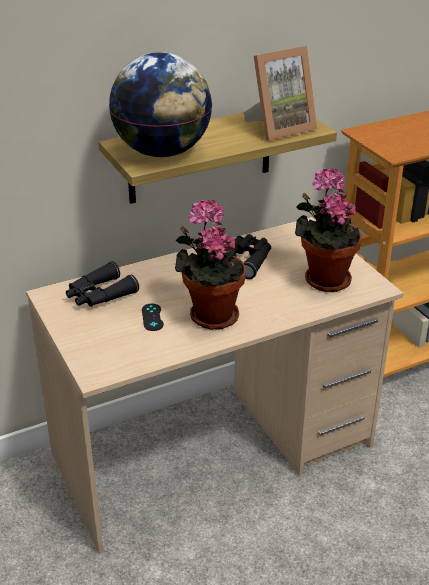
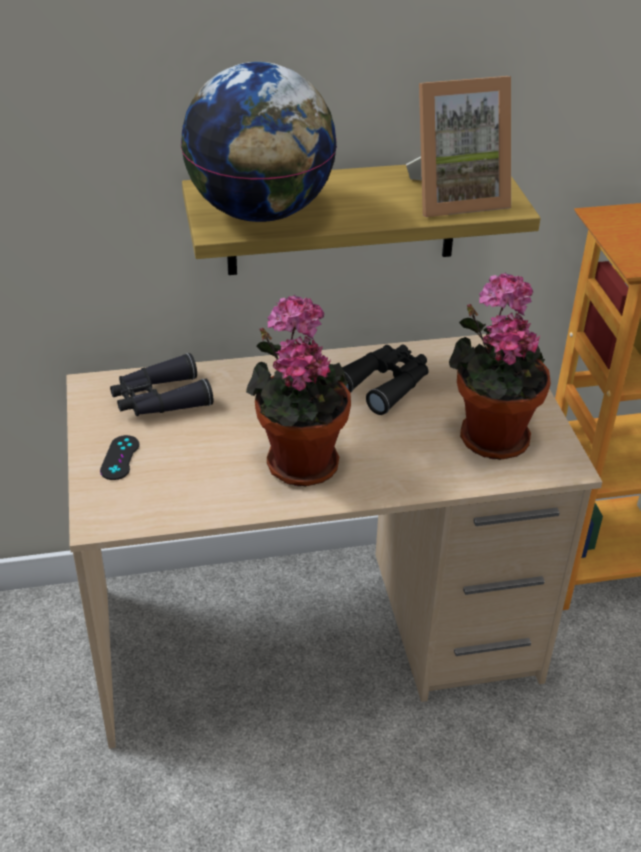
camera: 15 degrees right, 5 degrees up
black game controller [142,304,164,331] -> black game controller moved to [100,435,139,480]

